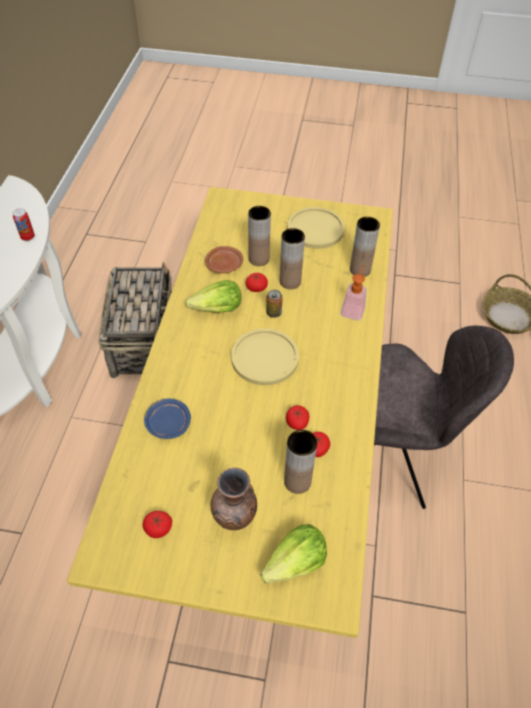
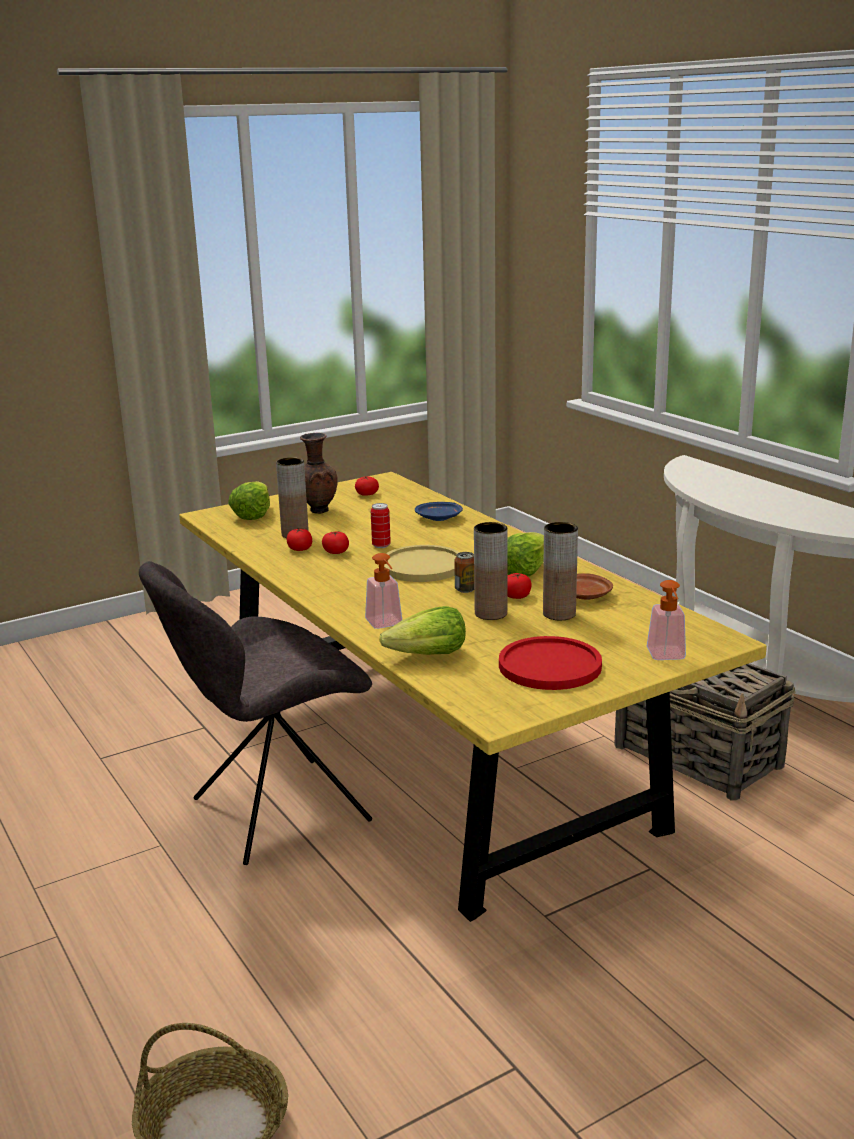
camera: 140 degrees right, 30 degrees down
can [13,208,35,241] -> can moved to [371,503,391,548]
yellow plate [287,207,345,249] -> red plate [499,636,602,690]
brown vase [350,217,380,277] -> lettuce [379,606,466,655]
none -> soap dispenser [647,580,686,660]

